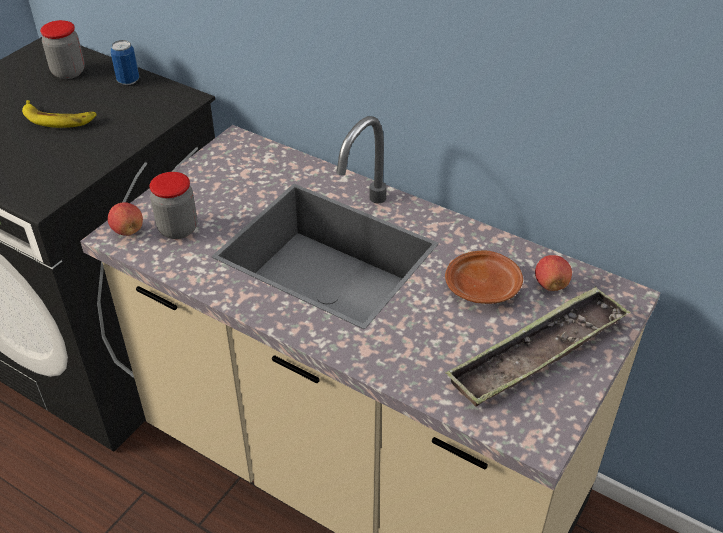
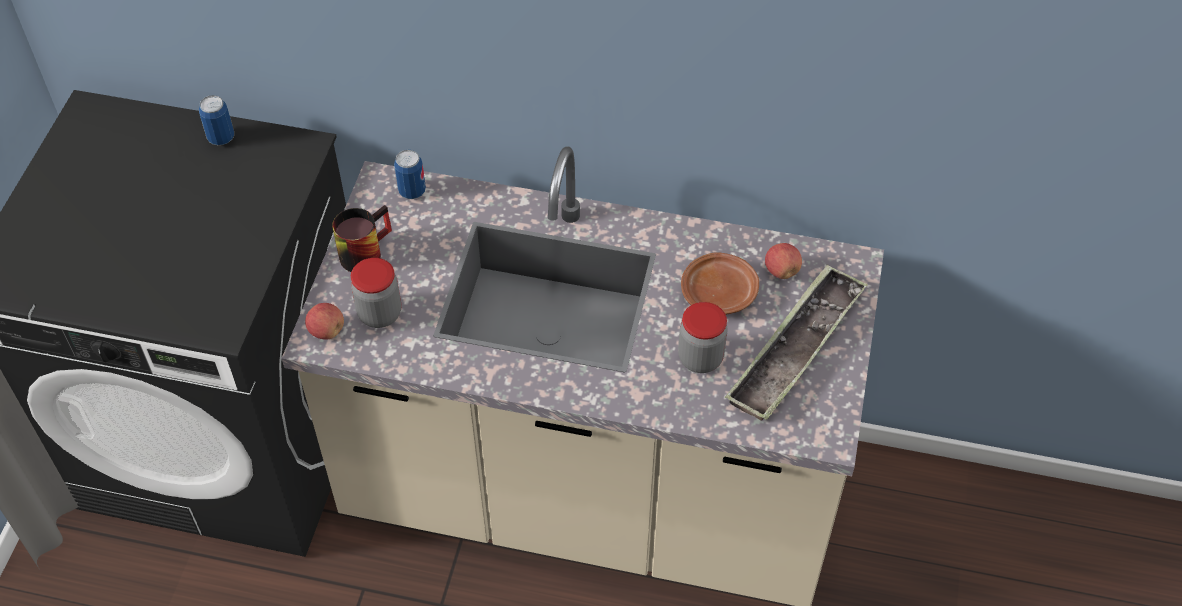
camera: 20 degrees left, 10 degrees up
banana [22,100,97,128] -> none
jar [40,20,85,79] -> jar moved to [678,302,728,373]
none -> mug [332,205,392,272]
none -> can [394,150,426,199]

